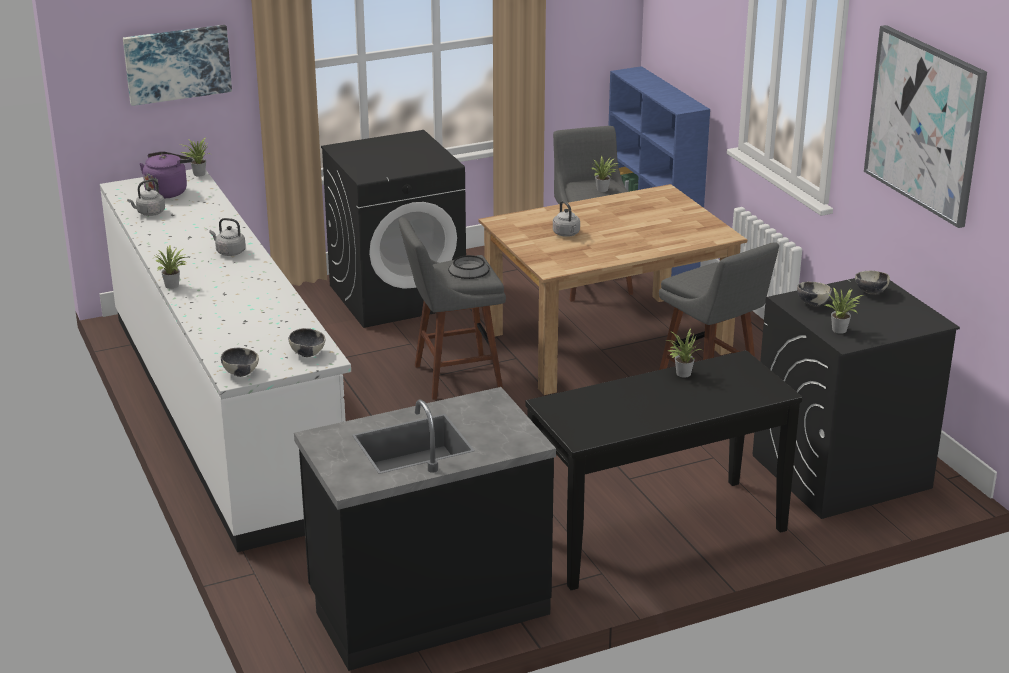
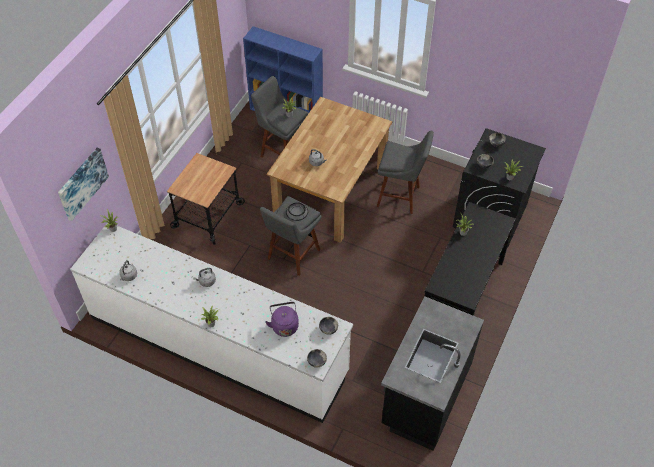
camera: 40 degrees left, 25 degrees up
purple kettle [139,151,193,198] -> purple kettle moved to [265,302,299,337]
black washing machine [321,130,466,328] -> cart [167,153,245,245]
picture [864,25,987,228] -> none

